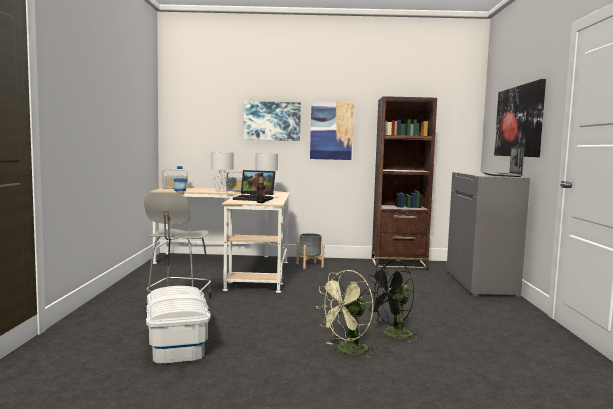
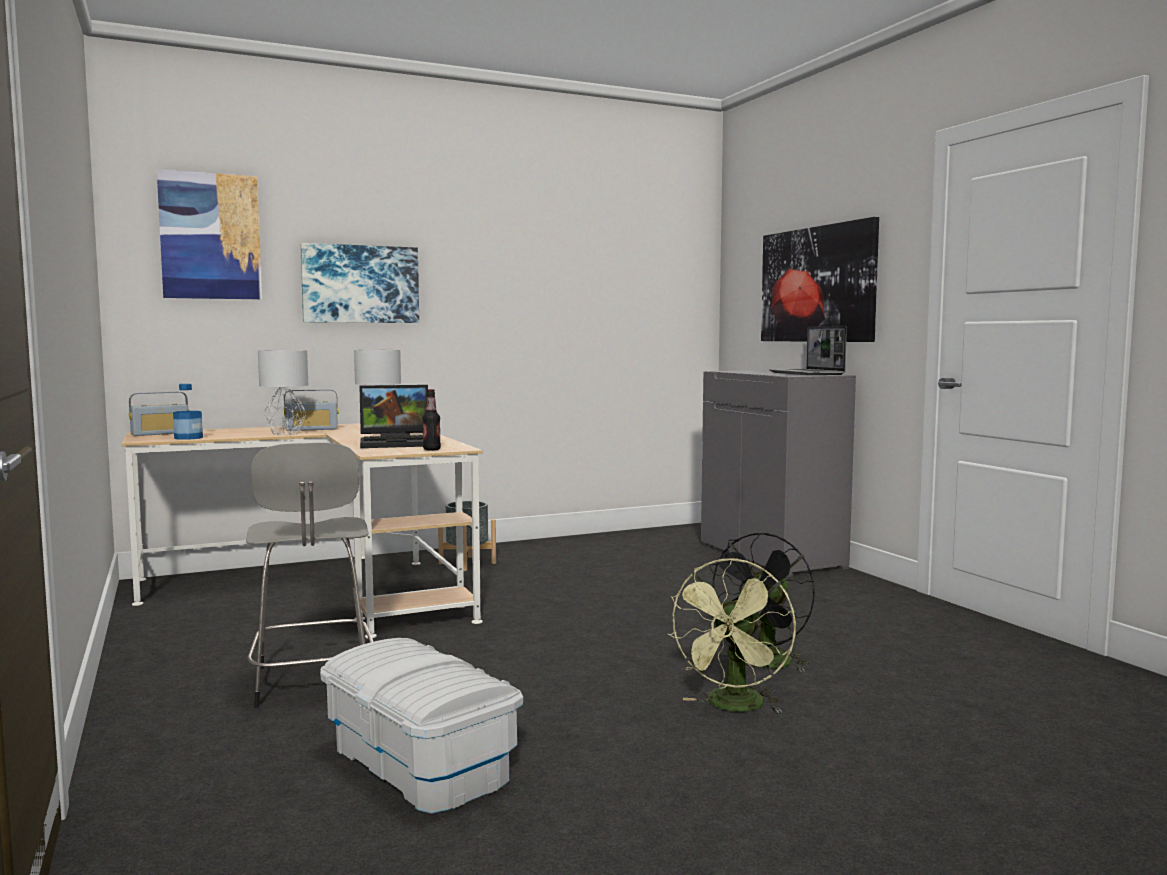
camera: 25 degrees left, 0 degrees up
picture [310,101,354,160] -> picture moved to [157,170,262,299]
brown bookcase [371,96,437,270] -> none

